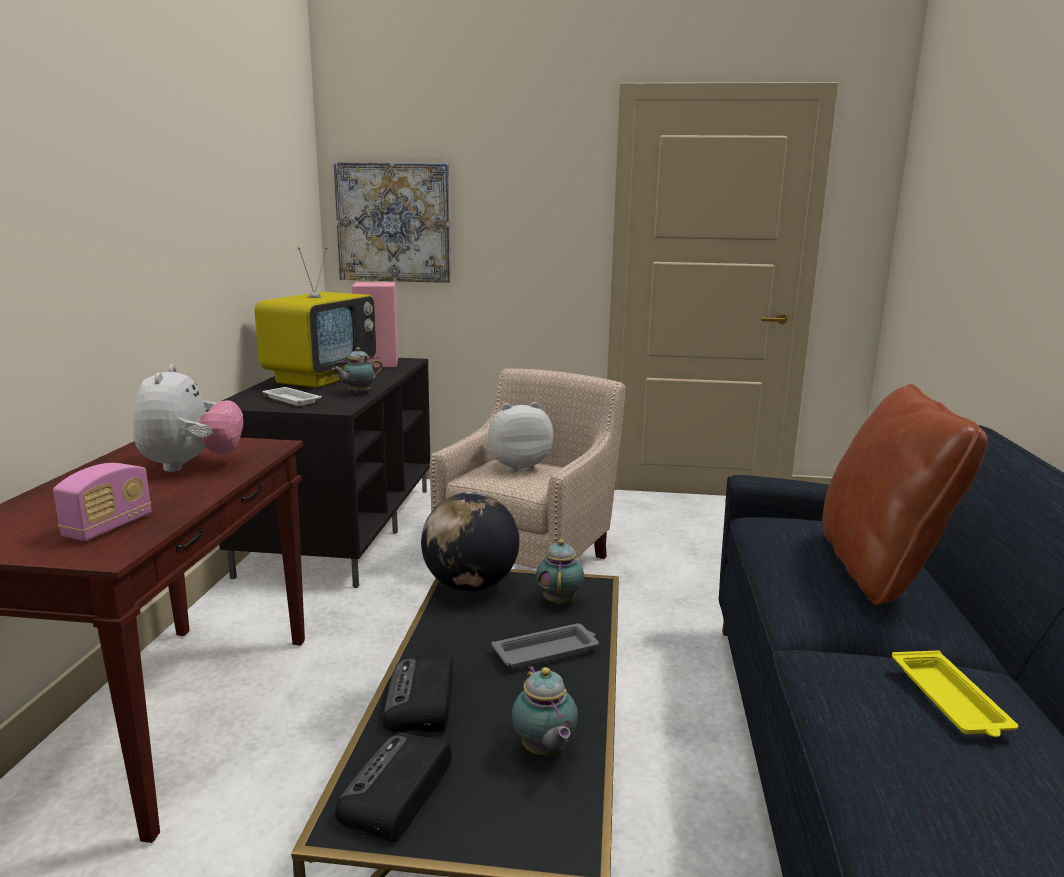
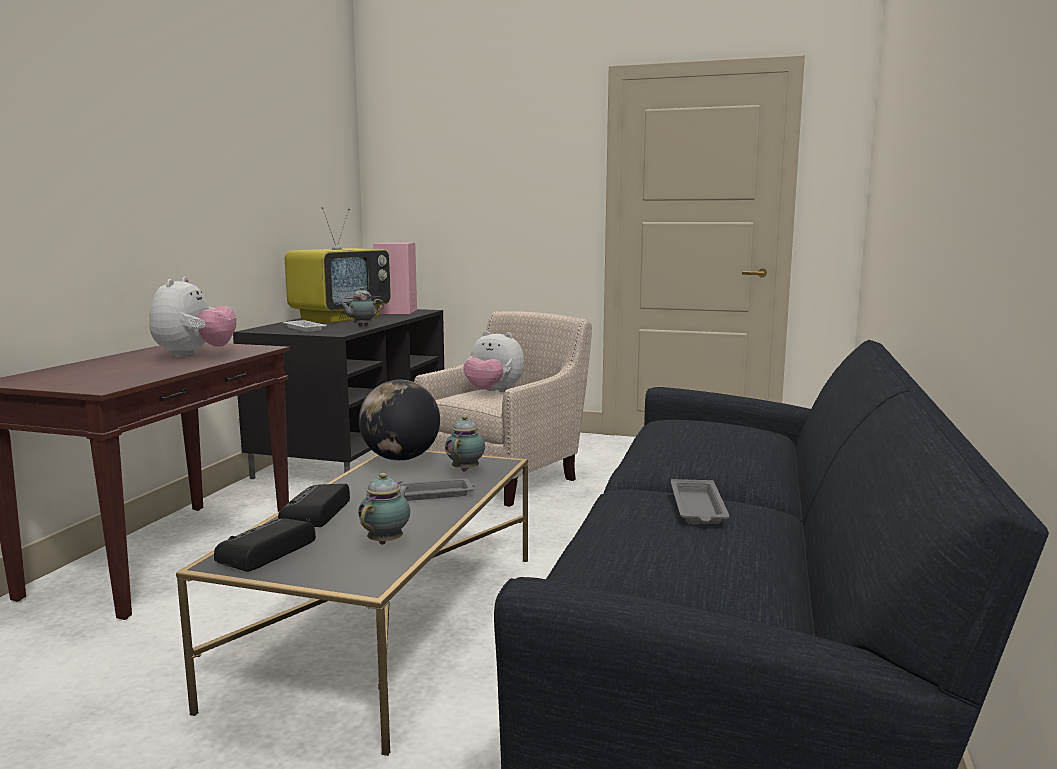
camera: 10 degrees right, 5 degrees down
radio [53,463,151,541] -> none
picture [334,162,451,283] -> none
plush toy [488,402,553,472] -> plush toy turned 150 degrees counterclockwise [463,331,524,392]
teapot [512,666,578,755] -> teapot turned 150 degrees counterclockwise [358,473,410,545]
brown pillow [822,384,988,605] -> none
yellow tray [892,651,1018,737] -> grey tray [671,479,729,524]

